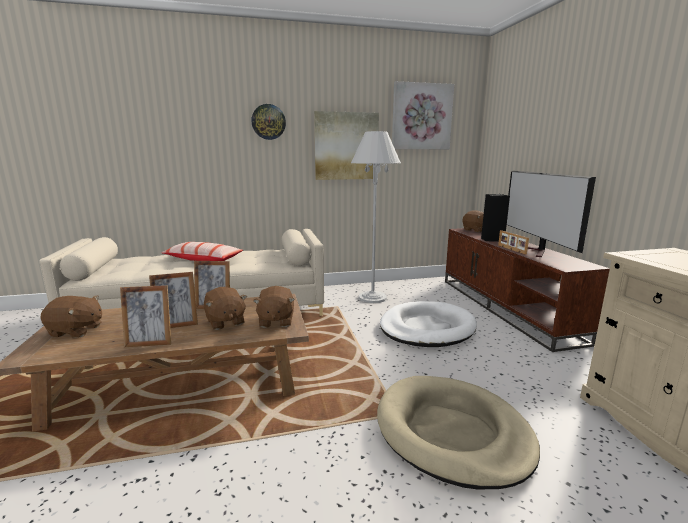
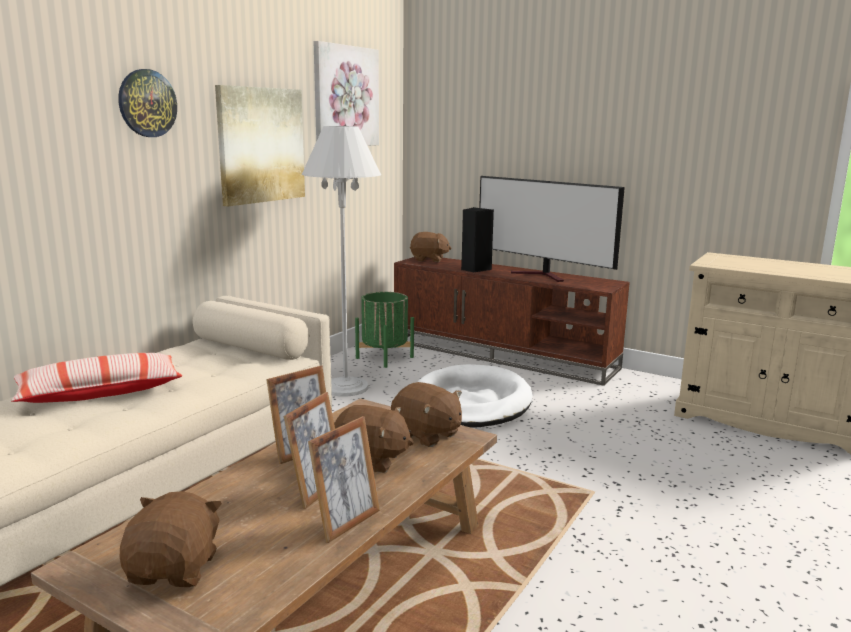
camera: 45 degrees left, 0 degrees up
brown plush toy [41,296,102,338] -> brown plush toy turned 45 degrees counterclockwise [120,491,222,587]
beige dog bed [377,376,540,489] -> none
picture frame [498,230,529,255] -> none
none -> green planter [355,292,414,368]

